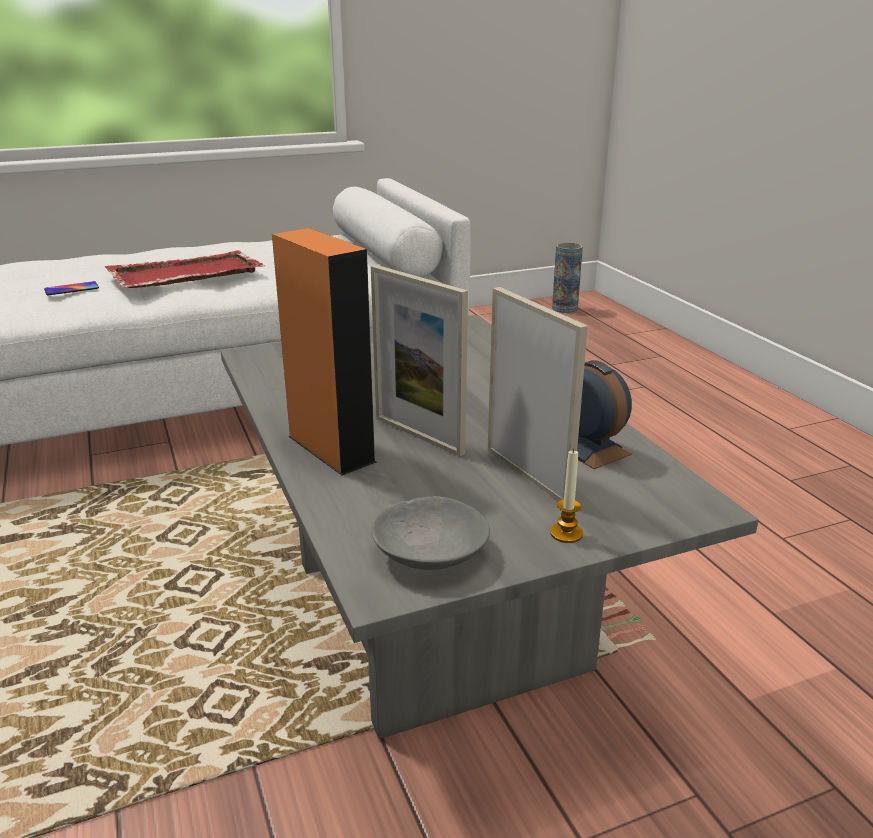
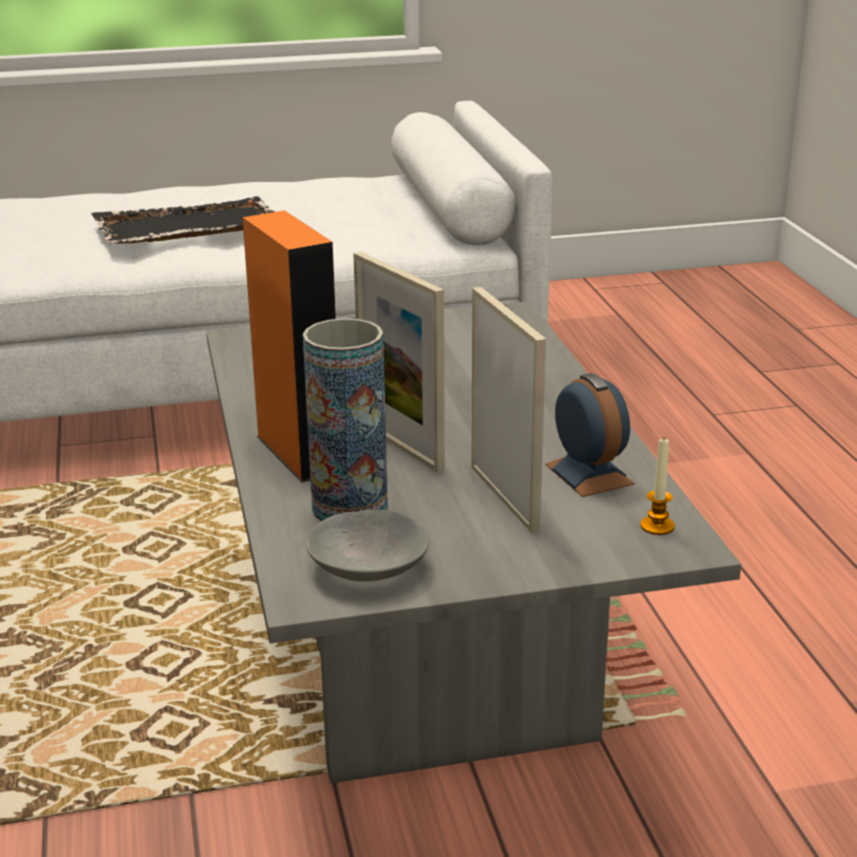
camera: 10 degrees right, 0 degrees up
phone [44,281,99,295] -> none
red tray [105,250,265,288] -> black tray [91,196,275,244]
candle [550,449,583,543] -> candle moved to [640,439,675,535]
vase [552,242,583,313] -> vase moved to [303,318,388,521]

